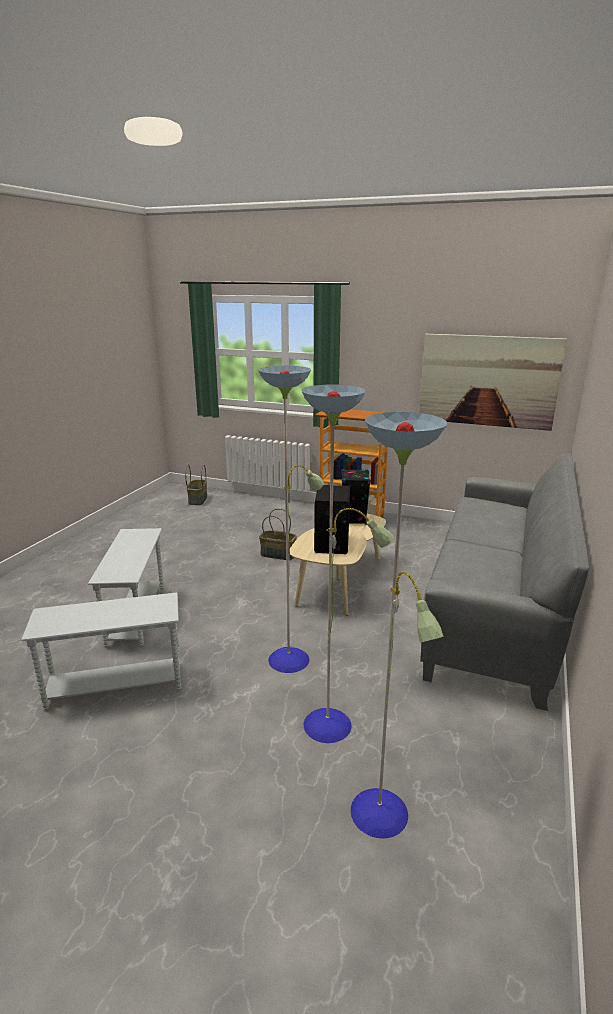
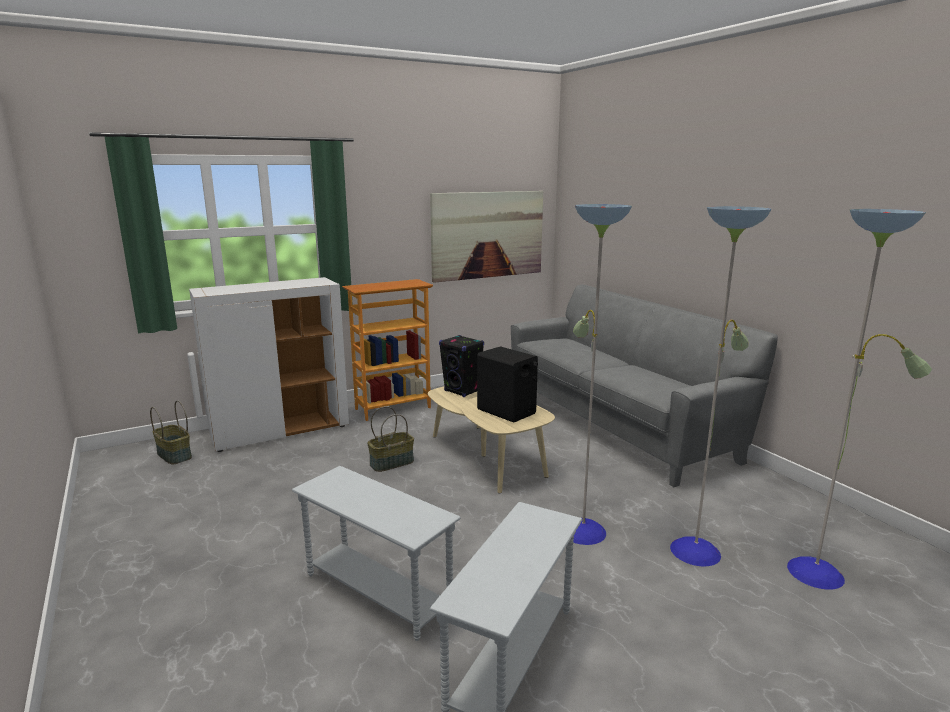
camera: 50 degrees left, 5 degrees down
none -> white cabinet [189,277,349,452]

